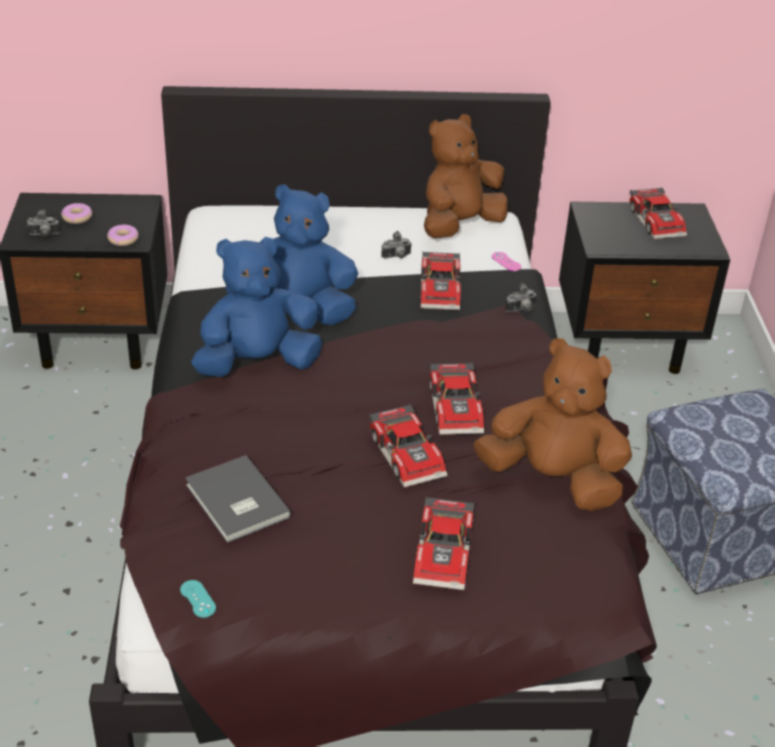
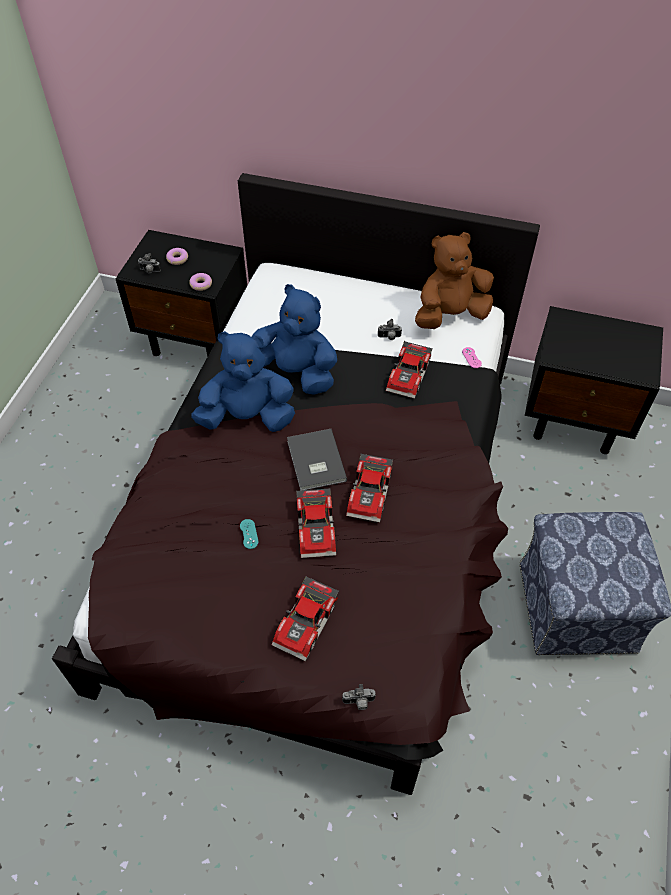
camera: 20 degrees right, 15 degrees up
turquoise game controller [180,580,216,618] -> turquoise game controller moved to [240,519,259,549]
grey book [185,455,291,543] -> grey book moved to [287,429,347,491]
brown plush toy [473,338,632,511] -> none
camera [505,282,536,312] -> camera moved to [342,684,376,710]
toy car [629,187,687,240] -> none

